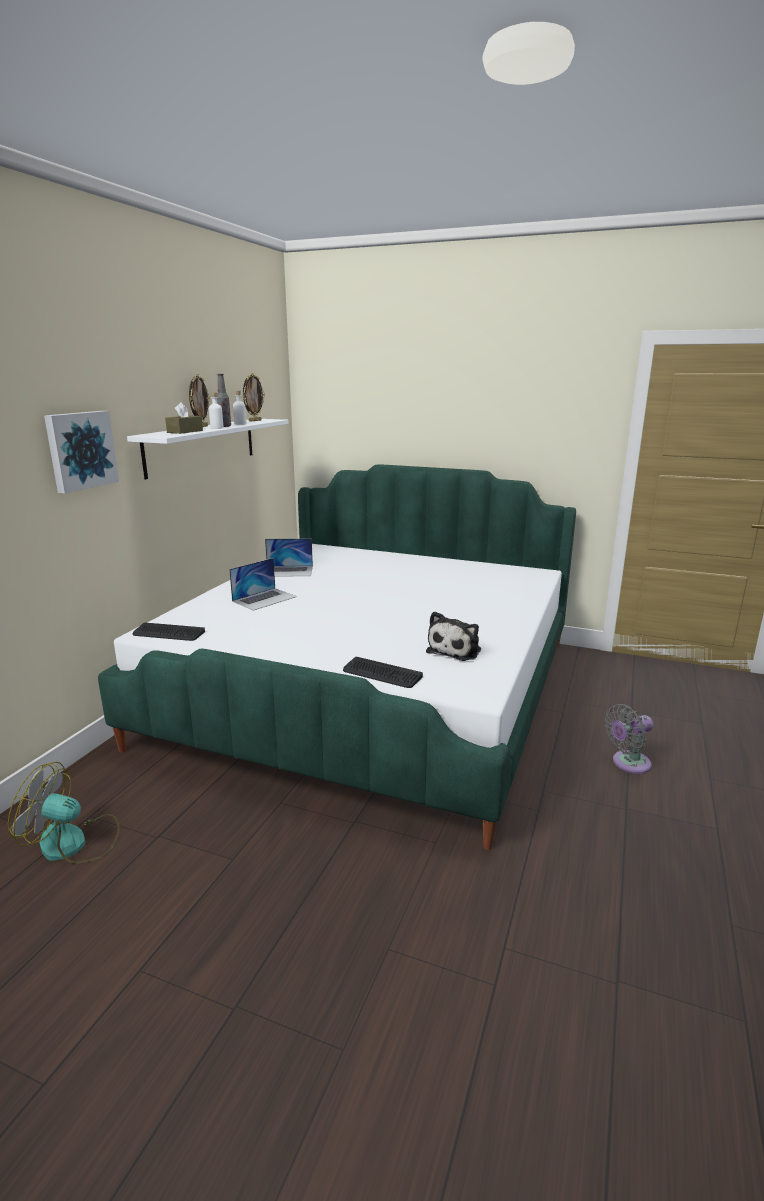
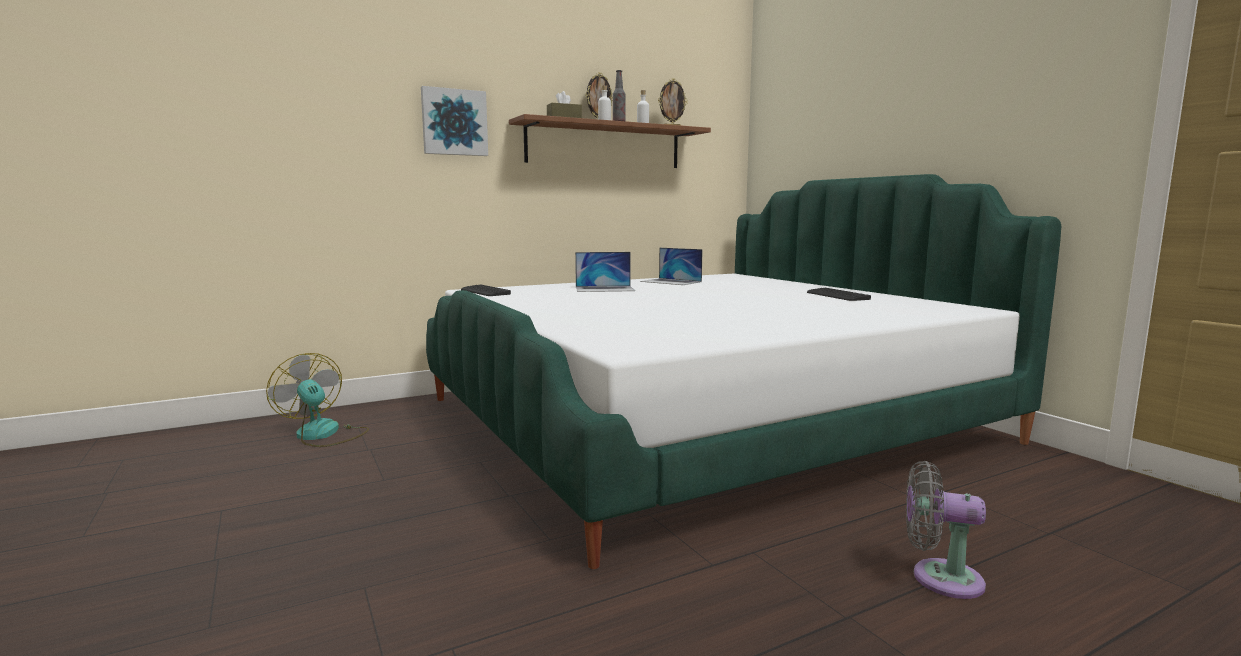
camera: 40 degrees right, 10 degrees down
white shelf [127,419,289,479] -> brown shelf [509,114,711,168]
keyboard [343,657,423,688] -> keyboard moved to [807,288,871,301]
plush toy [426,611,481,661] -> none

